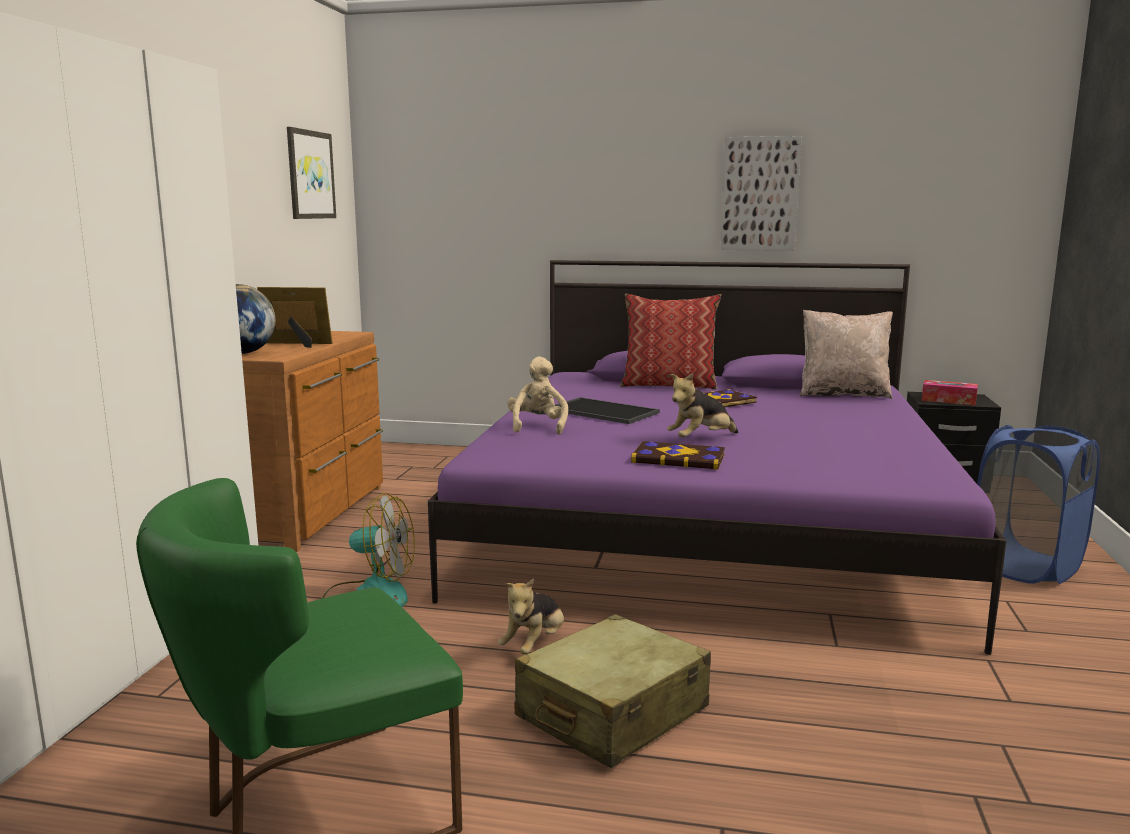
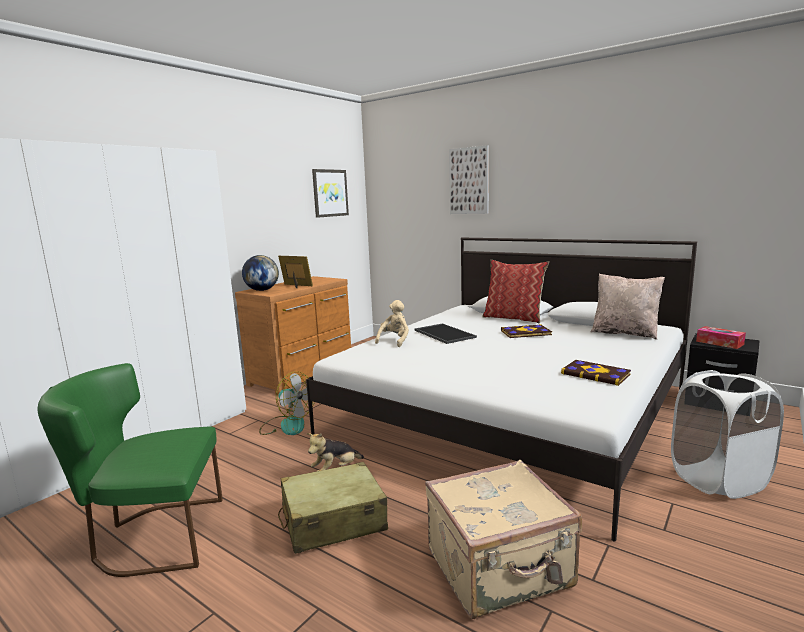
camera: 25 degrees right, 0 degrees up
purple bed [428,260,1007,655] -> white bed [306,238,697,541]
book [631,441,725,470] -> book moved to [561,360,631,386]
plush toy [667,373,738,437] -> none
picture [721,136,801,251] -> picture moved to [449,145,489,214]
blue laundry basket [977,425,1100,584] -> white laundry basket [671,370,784,499]
none -> beige suitcase [425,460,582,619]

